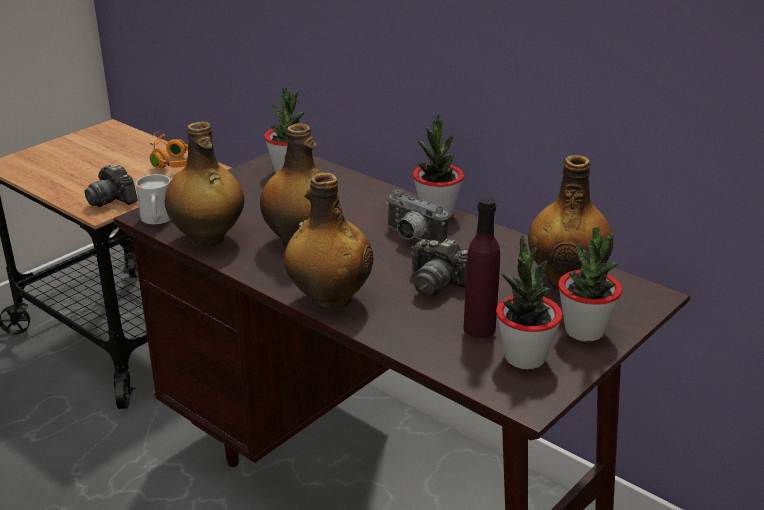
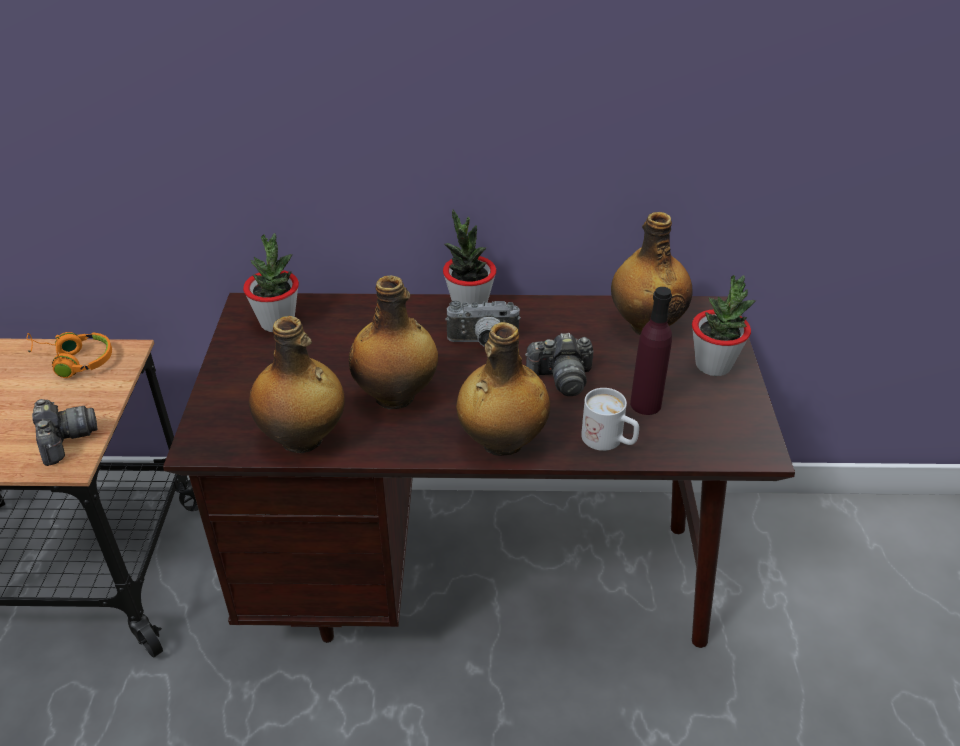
camera: 40 degrees left, 10 degrees up
camera [84,165,138,207] -> camera turned 120 degrees counterclockwise [32,399,97,466]
white mug [136,174,171,224] -> white mug moved to [581,388,639,451]
potted plant [496,235,563,369] -> none

